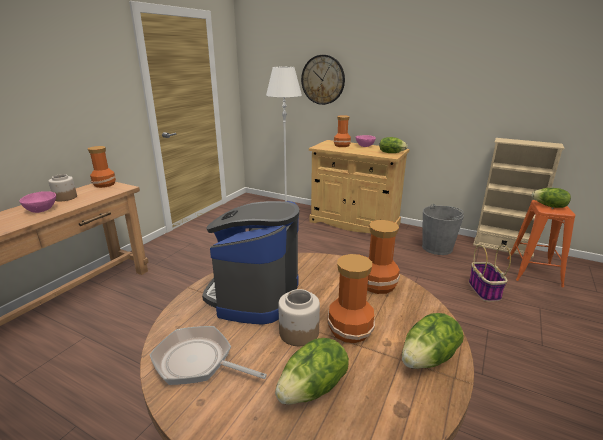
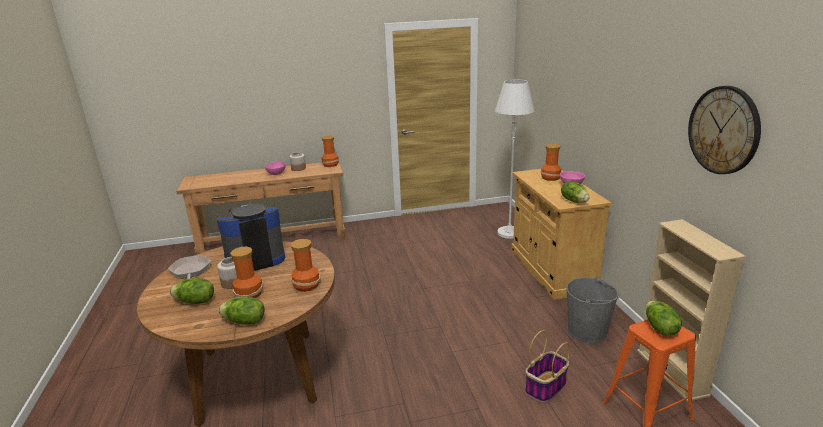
camera: 50 degrees right, 0 degrees up
wall clock [301,55,345,105] -> wall clock moved to [688,86,761,174]

